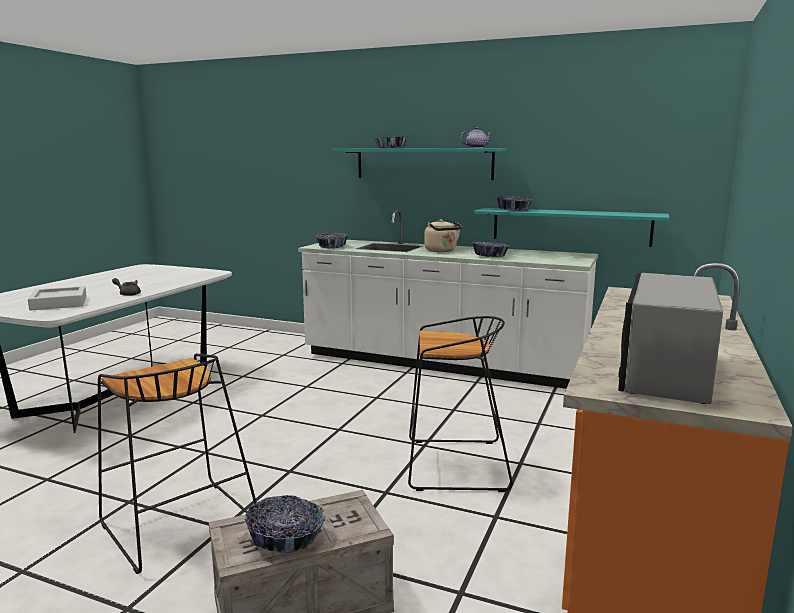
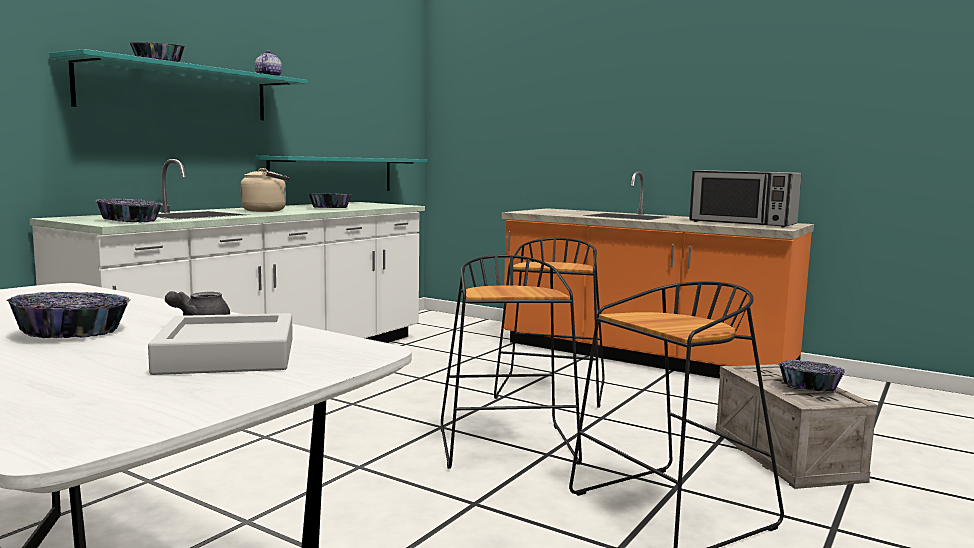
camera: 80 degrees left, 5 degrees down
bowl [496,196,533,211] -> bowl moved to [7,292,130,338]
none -> black stool [441,255,582,469]

